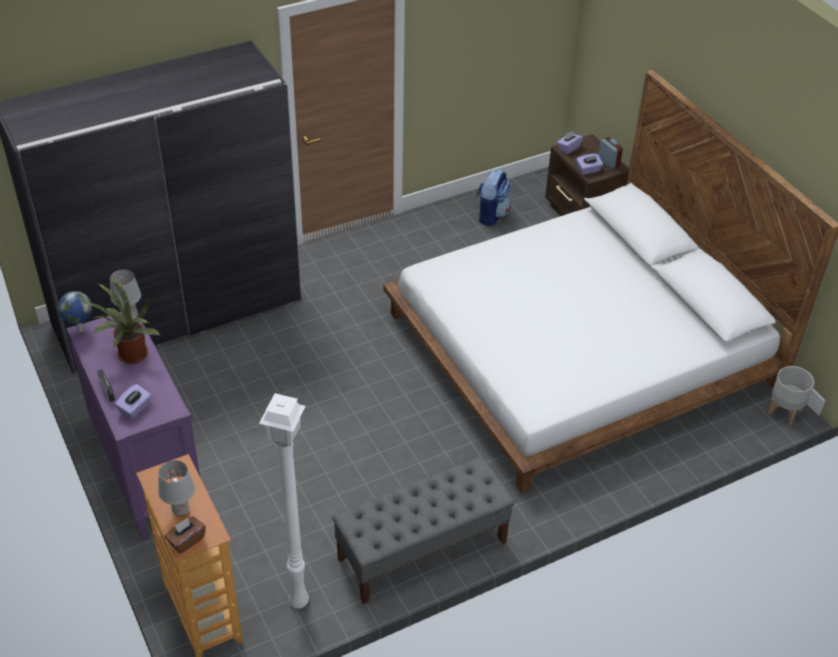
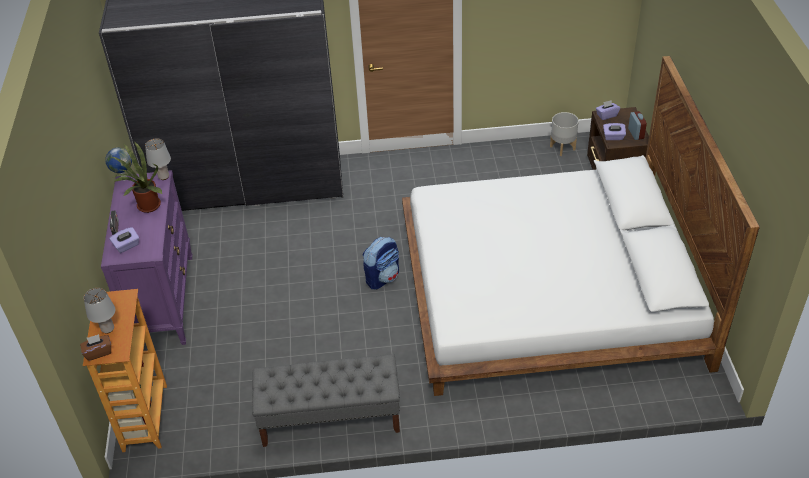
camera: 25 degrees right, 0 degrees up
white floor lamp [259,393,309,608] -> none
backpack [476,169,511,226] -> backpack moved to [363,237,399,289]
grey planter [767,366,814,425] -> grey planter moved to [550,112,579,156]

